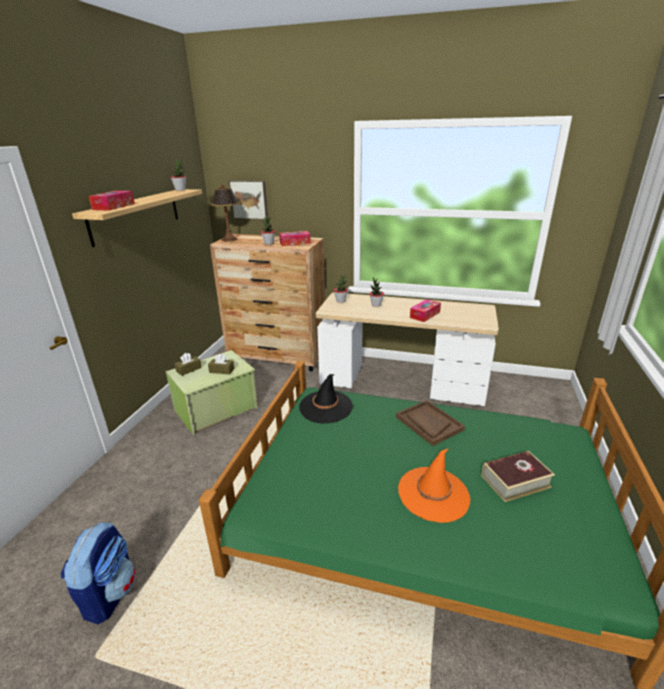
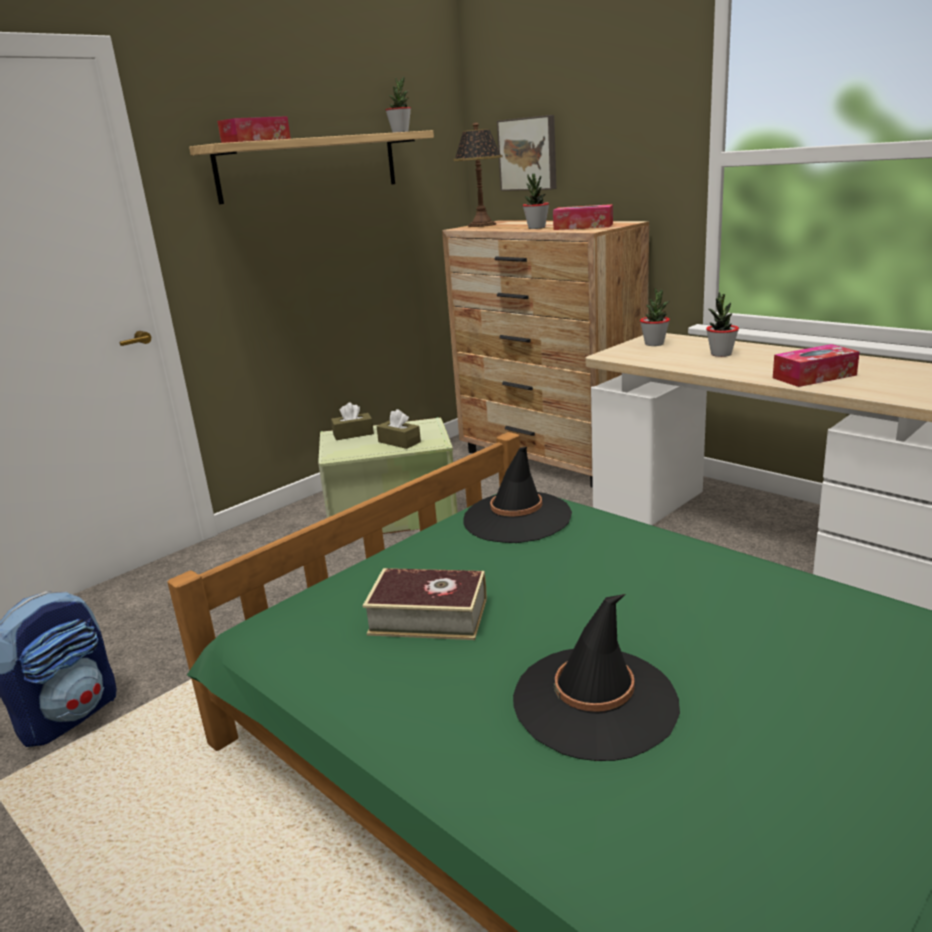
camera: 30 degrees right, 5 degrees down
brown tray [396,400,465,446] -> none
orange hat [398,448,470,523] -> black hat [513,594,680,761]
book [481,451,555,502] -> book moved to [363,568,487,640]

